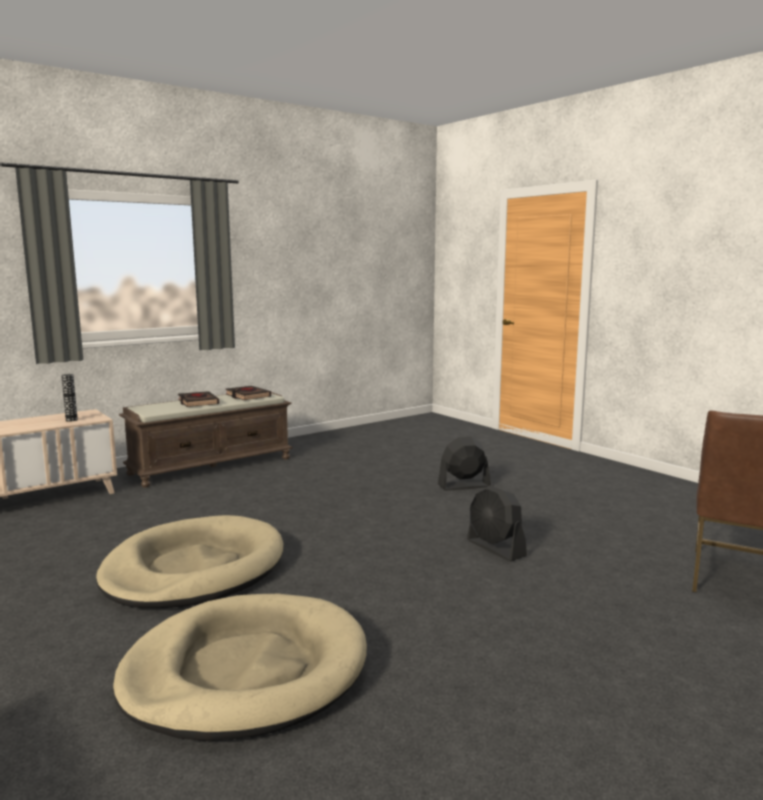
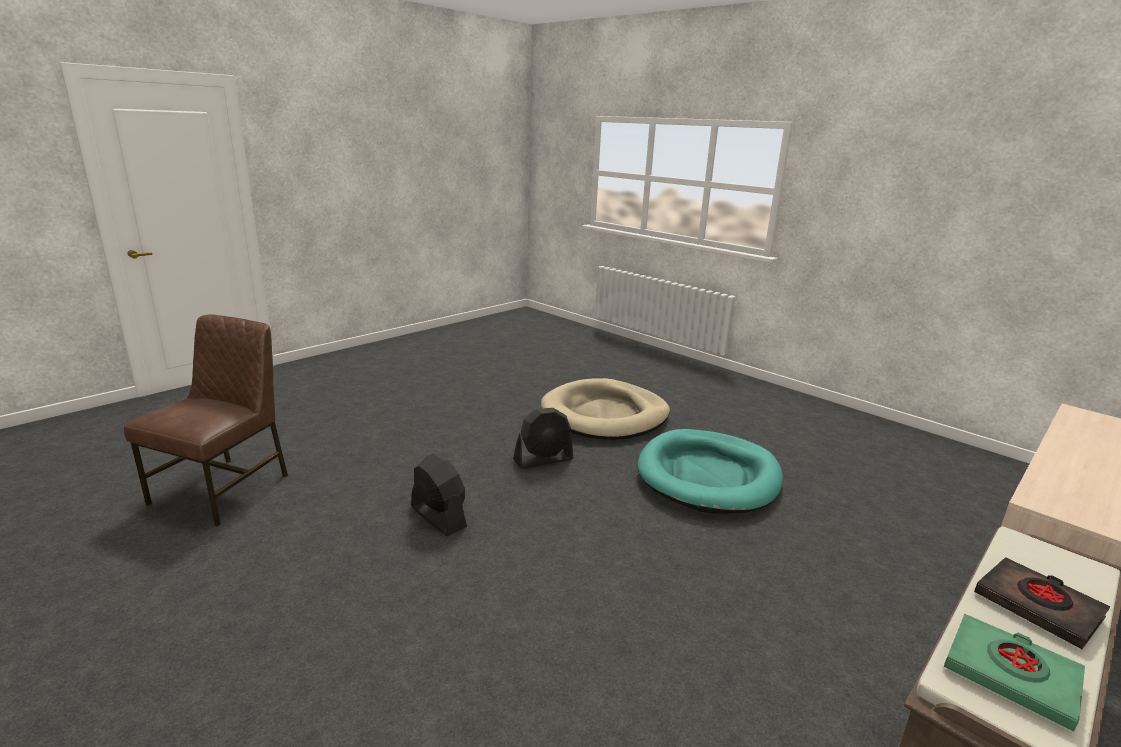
camera: 170 degrees right, 10 degrees up
vase [61,374,78,422] -> none
beige dog bed [96,515,283,608] -> turquoise dog bed [638,429,783,514]
black book [225,386,271,400] -> green book [944,614,1085,732]
black fan [438,437,491,491] -> black fan moved to [513,408,573,469]

